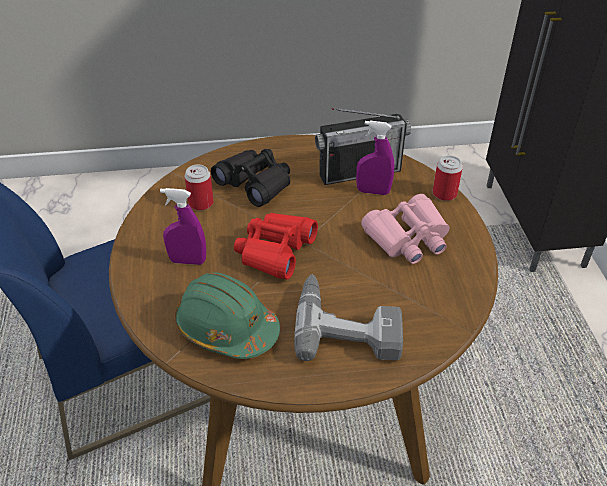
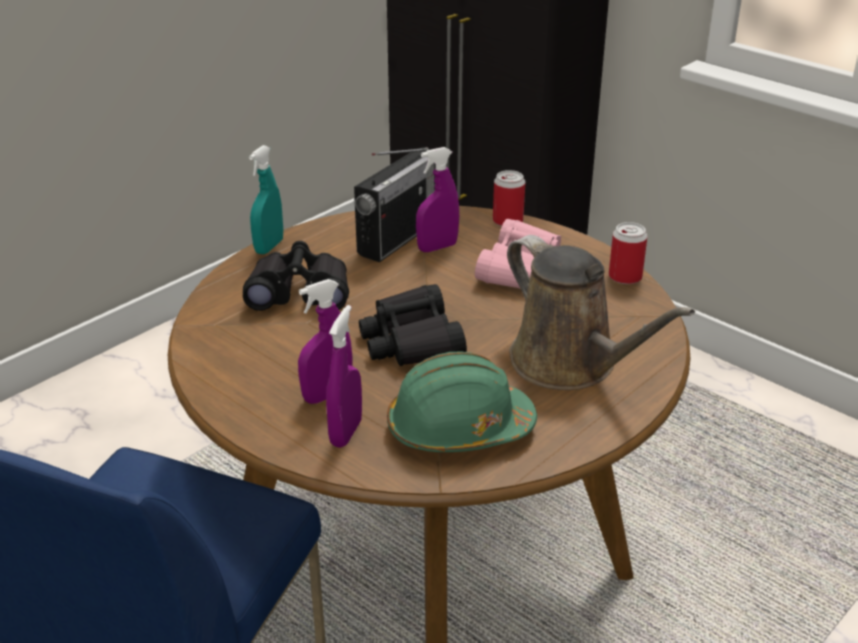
camera: 40 degrees left, 10 degrees down
can [184,164,214,211] -> can moved to [609,222,647,284]
red binoculars [234,213,318,279] -> black binoculars [359,284,467,366]
power drill [294,275,403,361] -> brown watering can [507,235,695,390]
none -> turquoise spray bottle [249,145,283,254]
none -> purple spray bottle [326,305,362,448]

